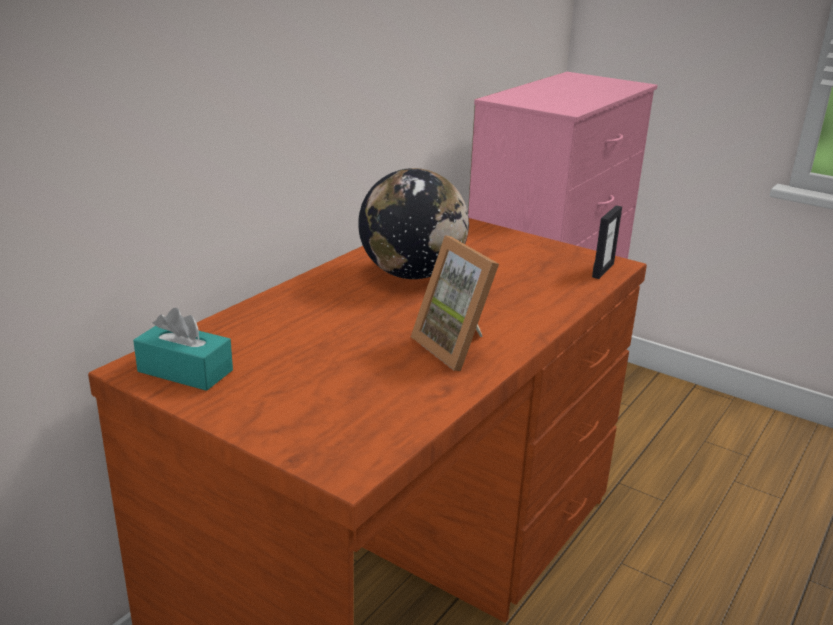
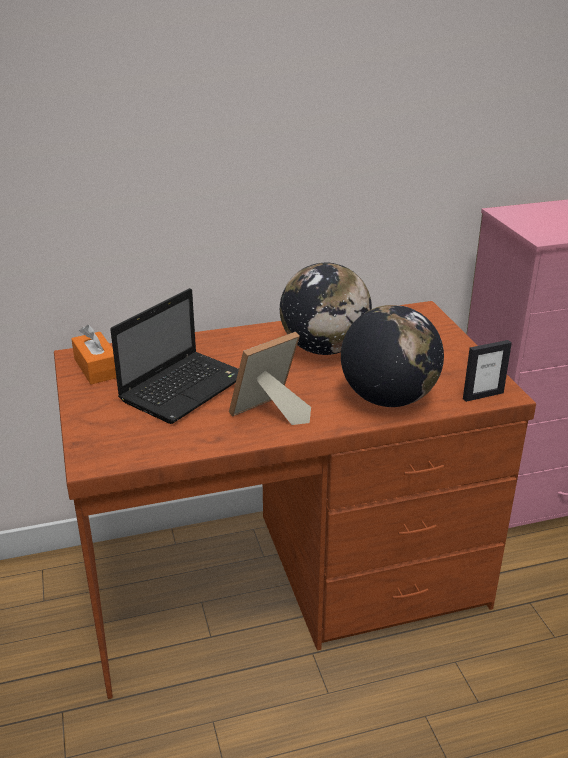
camera: 40 degrees right, 5 degrees up
turquoise tissue box [133,308,233,391] -> orange tissue box [71,325,116,384]
picture frame [411,235,499,371] -> picture frame turned 45 degrees clockwise [229,332,311,425]
none -> laptop [110,288,239,424]
none -> globe [341,305,444,407]

